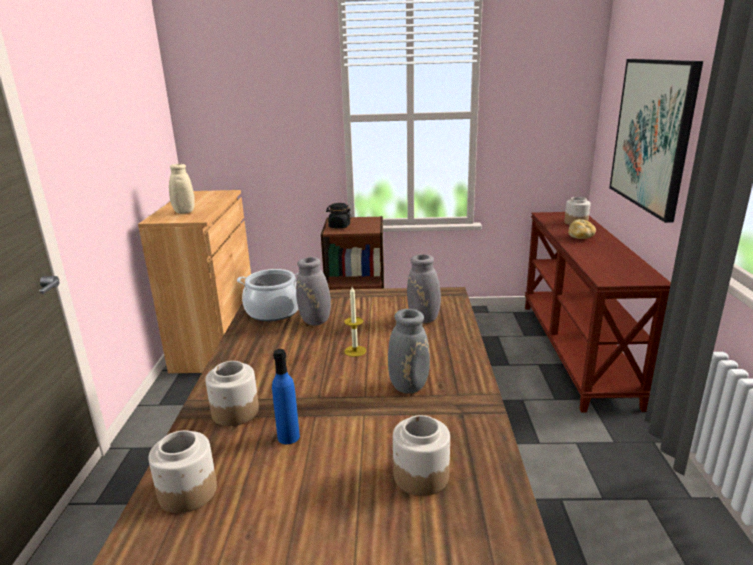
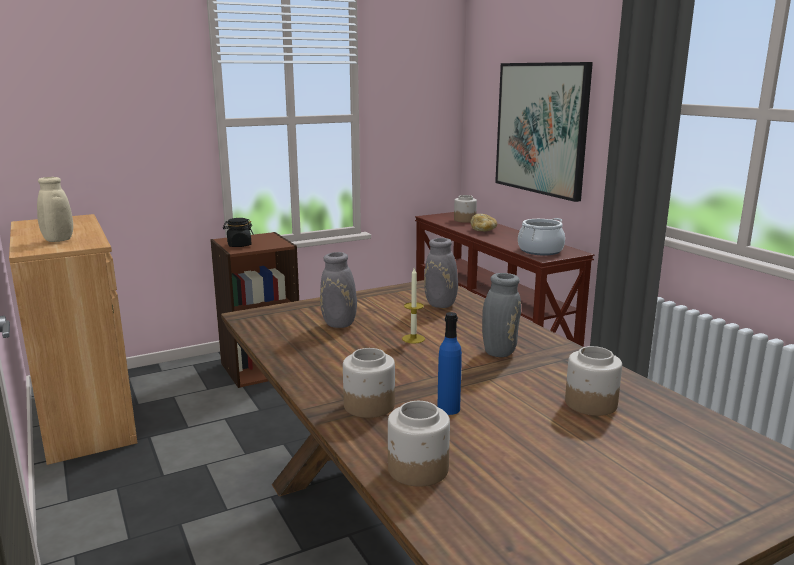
camera: 30 degrees left, 5 degrees down
cooking pot [237,269,298,321] -> cooking pot moved to [518,218,565,255]

